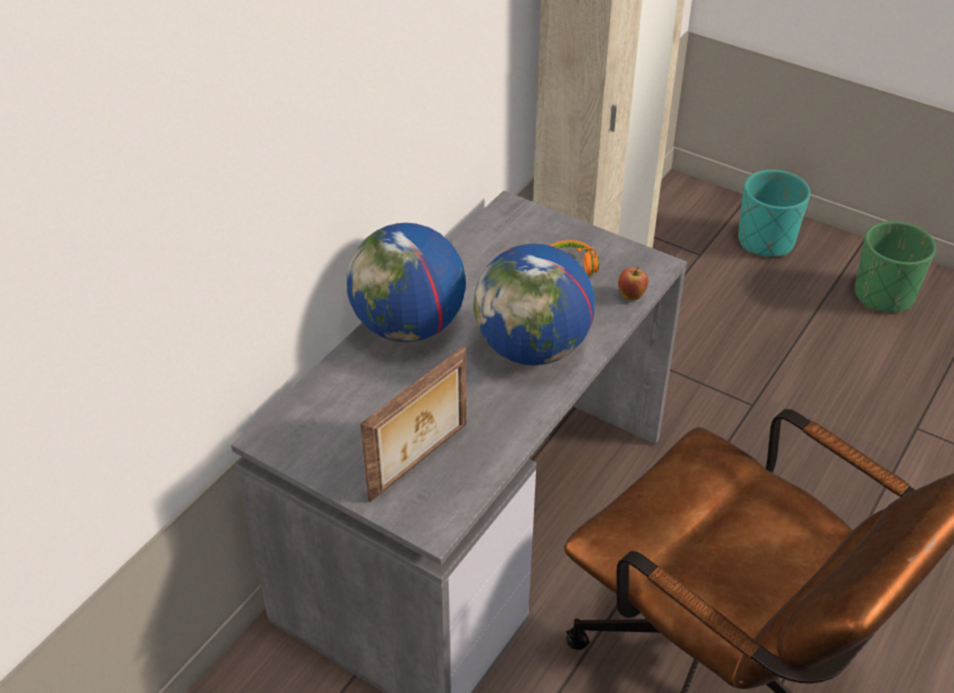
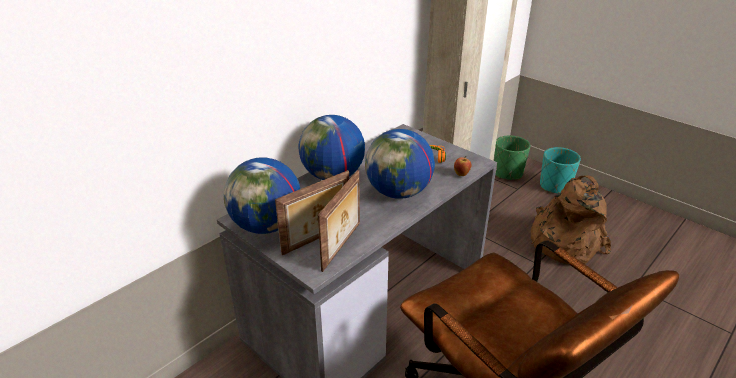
camera: 10 degrees right, 10 degrees down
green planter [855,221,936,313] -> green planter moved to [494,135,530,180]
none -> globe [224,157,300,234]
none -> picture frame [318,170,360,272]
none -> brown backpack [531,175,611,264]

